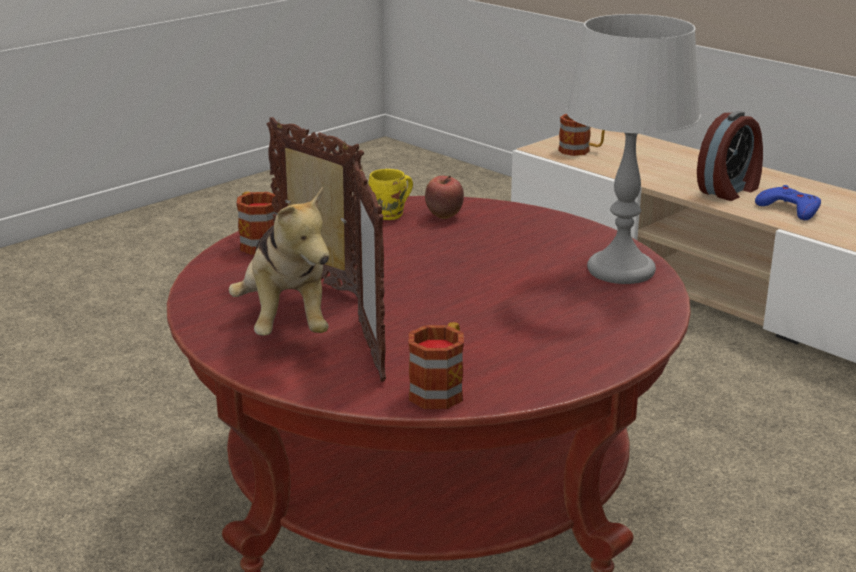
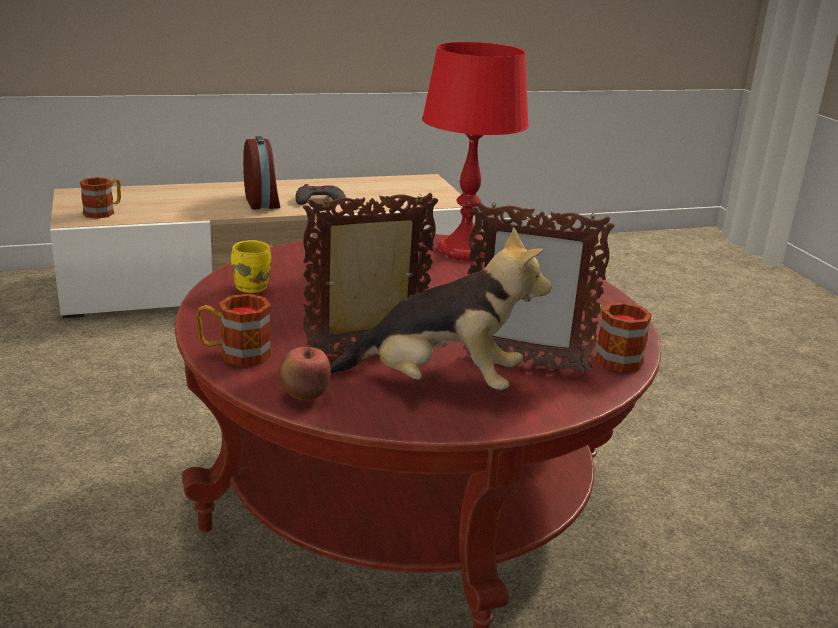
camera: 65 degrees left, 0 degrees up
apple [425,175,464,219] -> apple moved to [279,345,331,401]
grey table lamp [566,14,701,284] -> red table lamp [422,42,529,261]
blue game controller [755,185,821,220] -> grey game controller [295,184,346,205]

